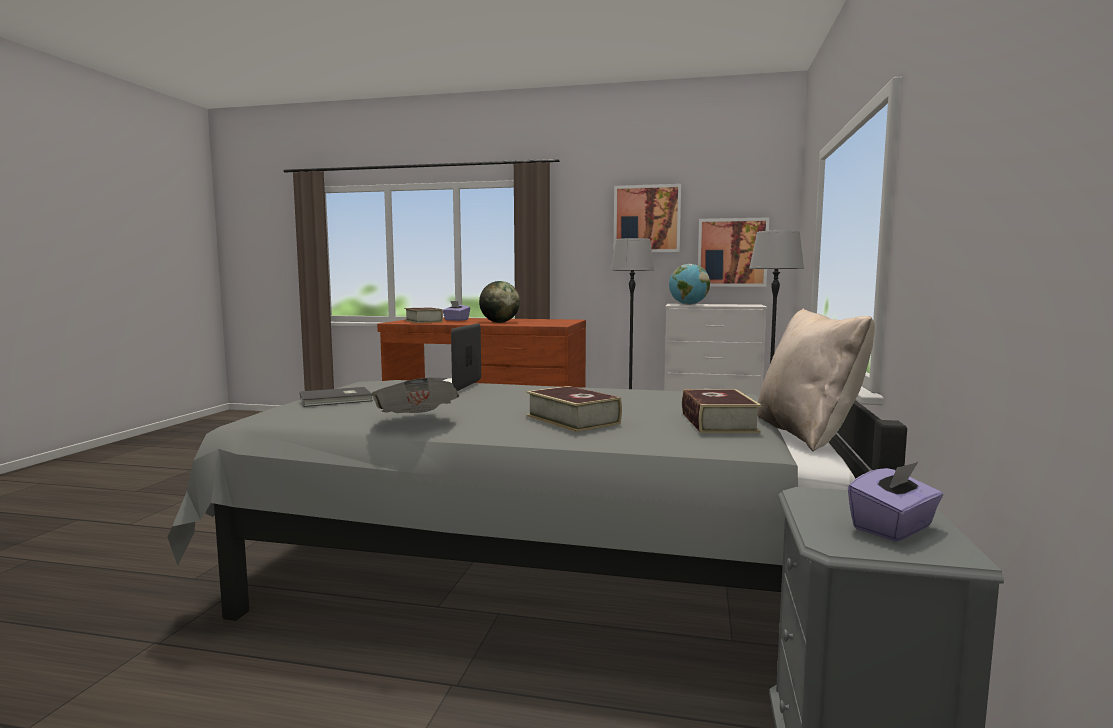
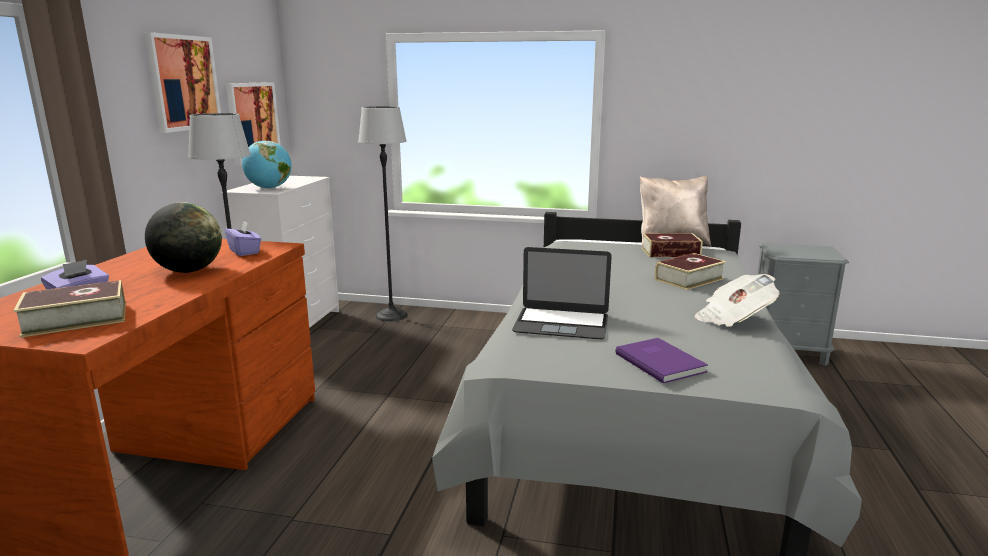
camera: 90 degrees left, 10 degrees up
grey book [300,387,373,407] -> purple book [615,338,708,384]
purple tissue box [848,461,943,542] -> purple tissue box moved to [225,221,262,256]

